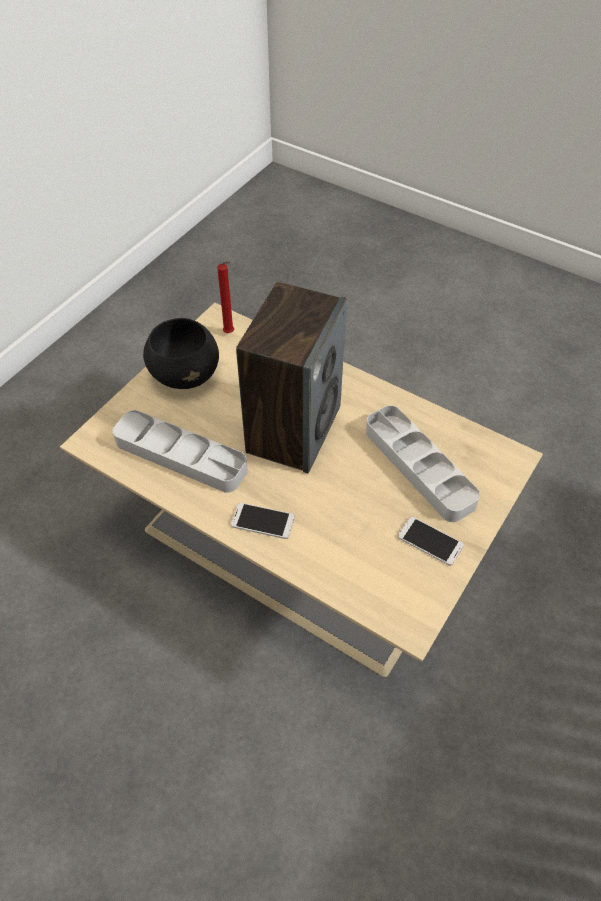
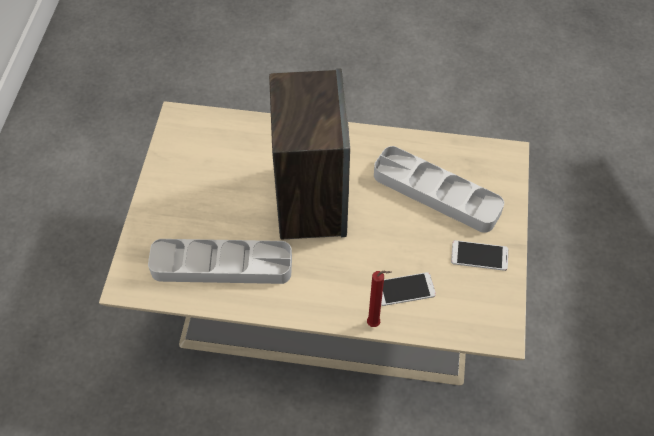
camera: 25 degrees left, 5 degrees up
black bowl [143,318,219,389] -> none
red candle [217,262,234,333] -> red candle moved to [367,271,392,327]
phone [231,503,295,539] -> phone moved to [381,272,436,306]

